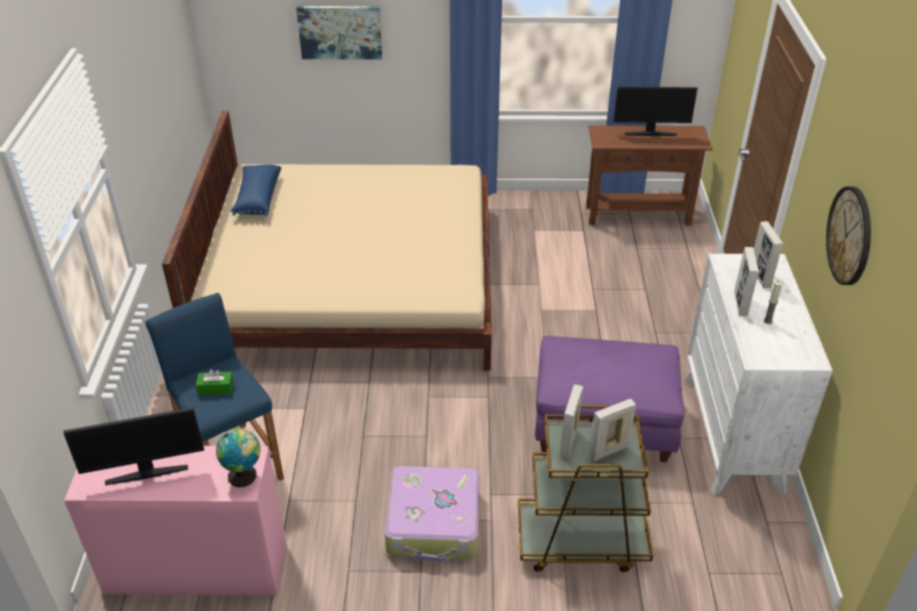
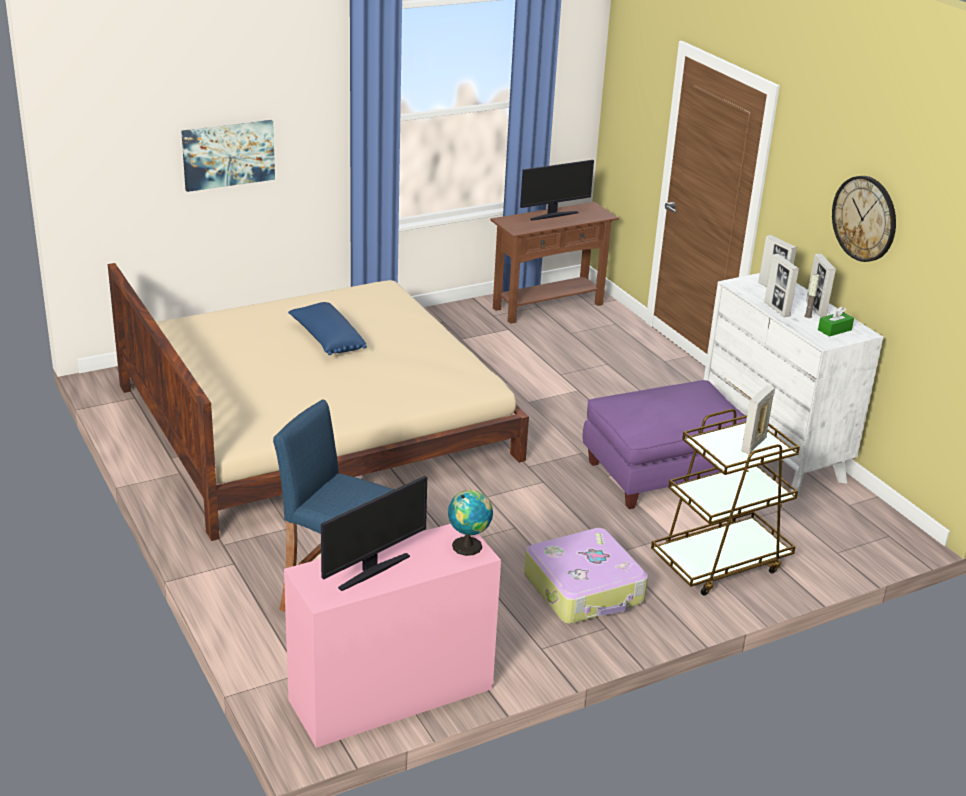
camera: 30 degrees left, 10 degrees down
green tissue box [196,369,234,395] -> green tissue box moved to [818,306,854,337]
blue pillow [230,164,282,216] -> blue pillow moved to [288,302,367,355]
picture frame [560,384,583,459] -> picture frame moved to [806,254,836,317]

